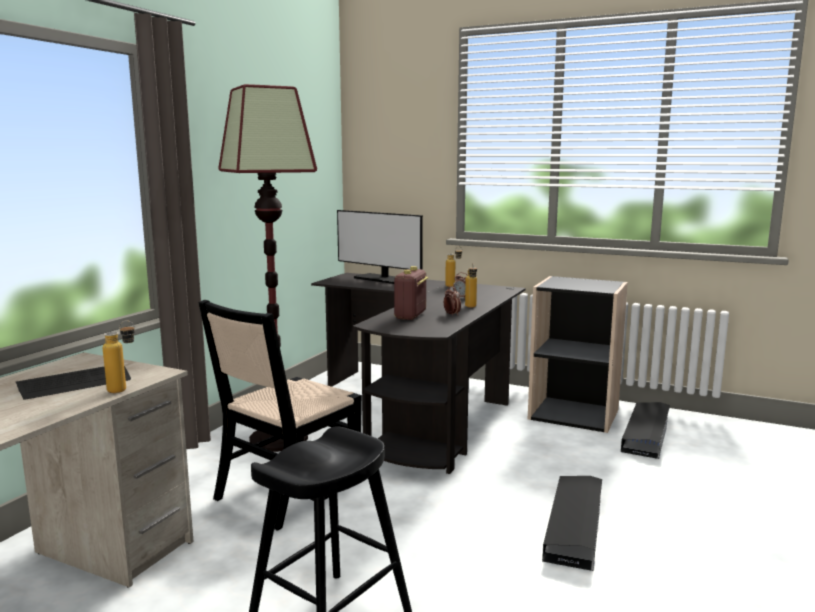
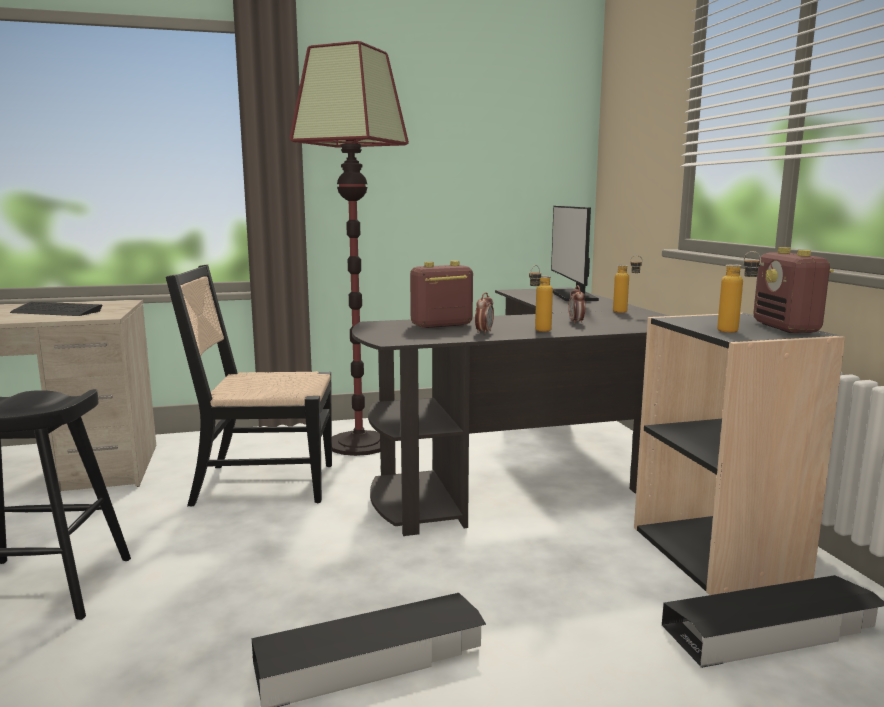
camera: 50 degrees right, 0 degrees up
bottle [103,320,135,393] -> bottle moved to [717,251,761,333]
none -> radio [753,247,834,333]

